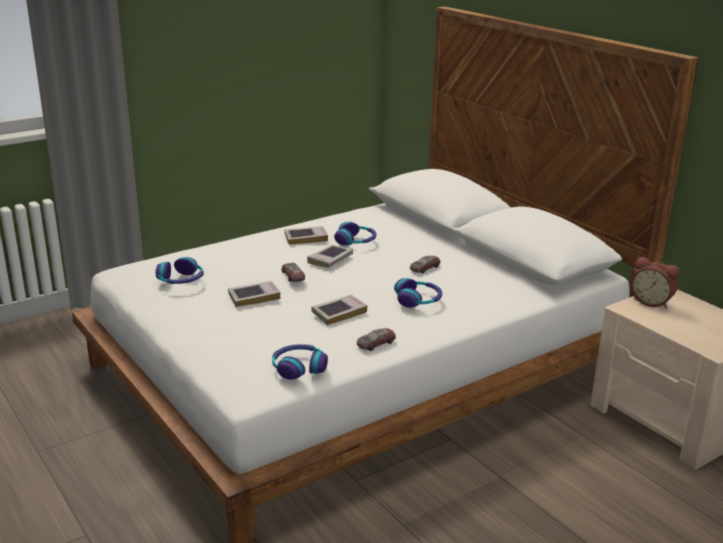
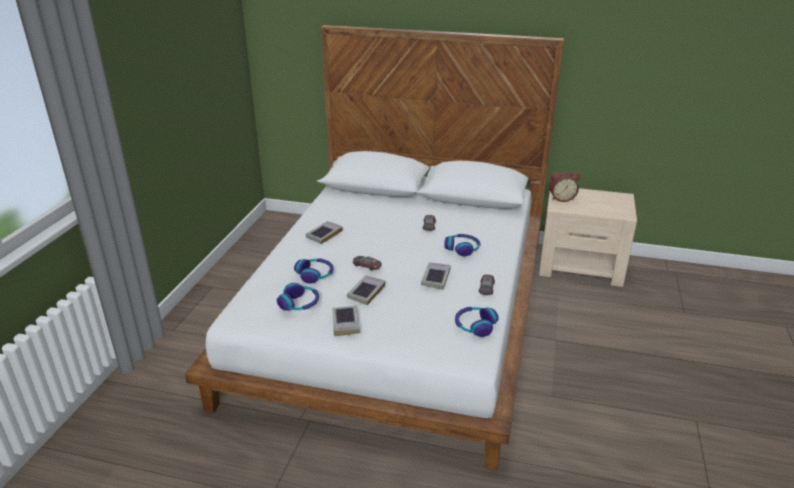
camera: 40 degrees left, 5 degrees up
book [307,245,353,268] -> book moved to [332,306,360,336]
headphones [334,222,377,246] -> headphones moved to [294,258,334,284]

